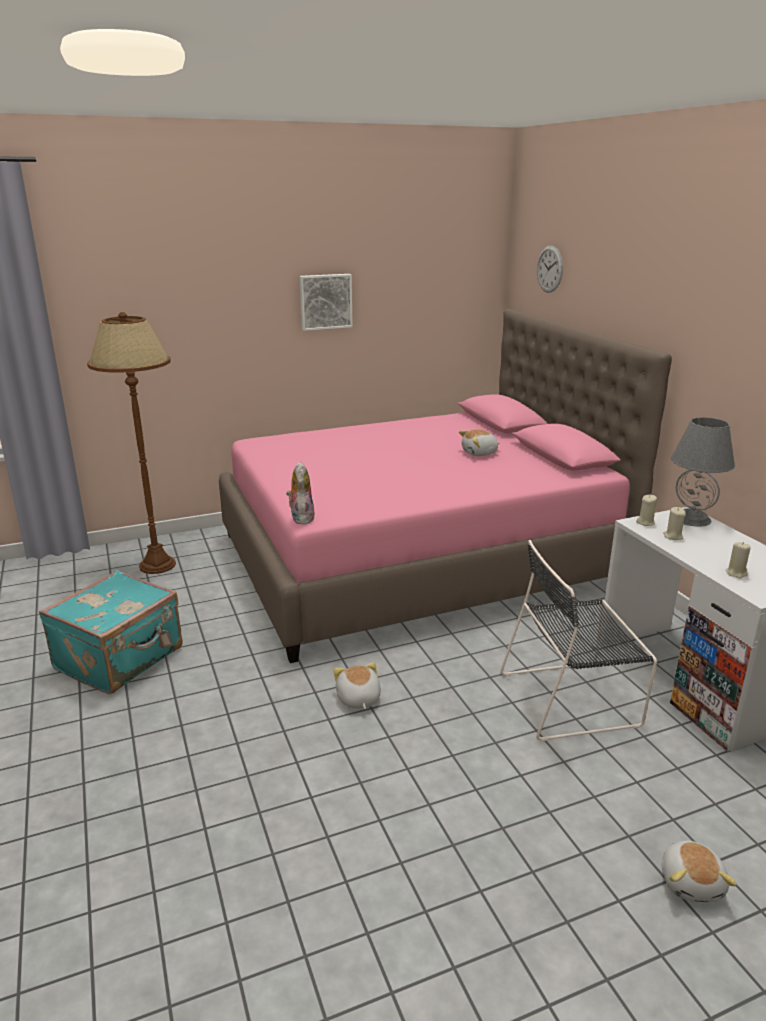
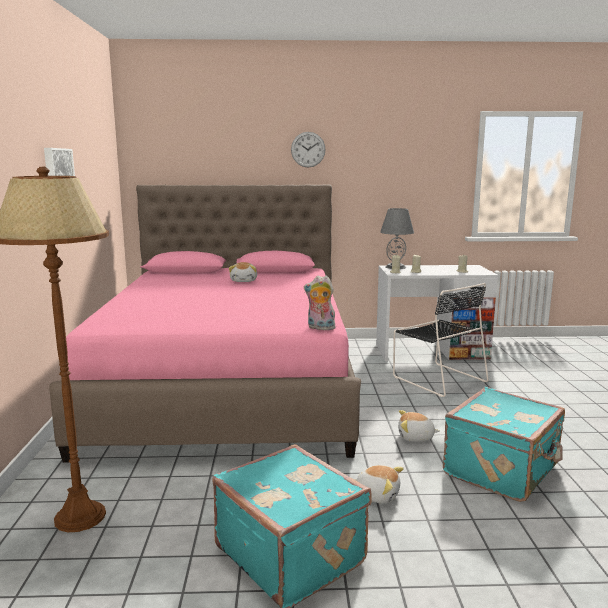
camera: 70 degrees left, 10 degrees down
black chair [500,540,657,741] -> black chair turned 45 degrees counterclockwise [393,283,489,397]
wall clock [537,246,563,293] -> wall clock moved to [291,132,326,168]
plush toy [662,840,737,902] -> plush toy moved to [354,465,404,504]
none -> turquoise suitcase [443,387,565,502]

